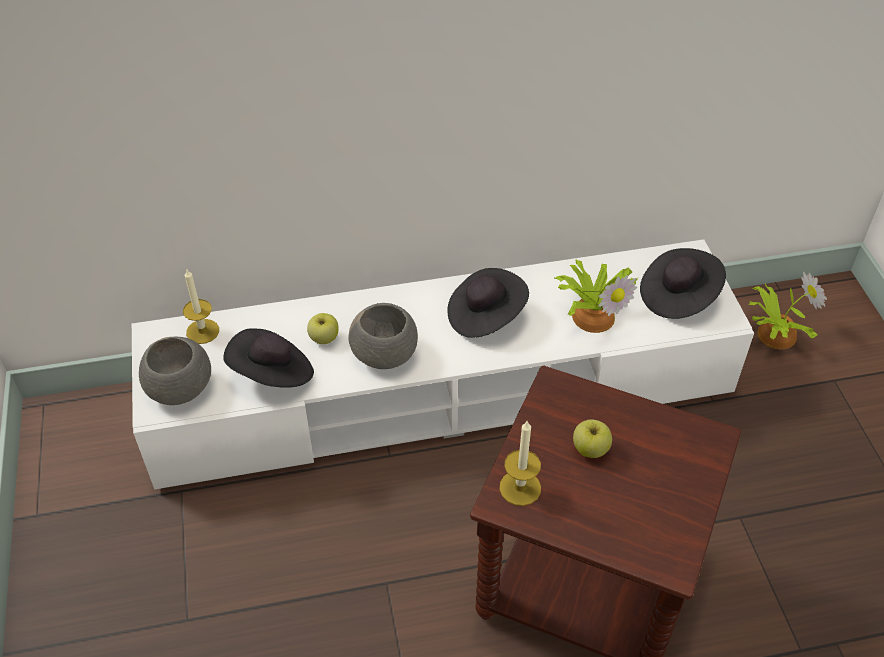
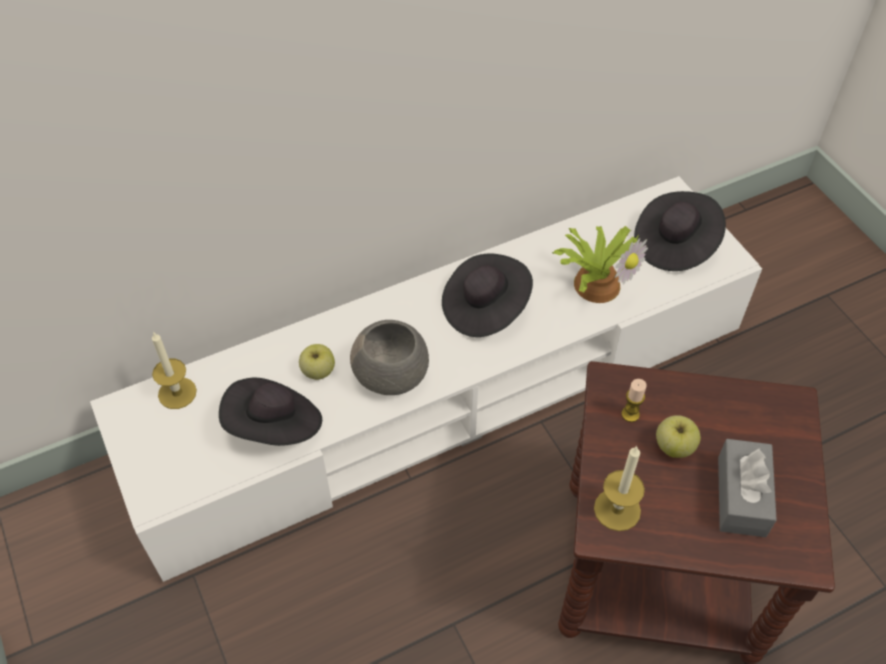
camera: 15 degrees left, 5 degrees up
grey bowl [139,337,211,405] -> none
potted plant [749,271,827,349] -> none
none -> candle [621,379,647,422]
none -> grey tissue box [718,439,777,537]

